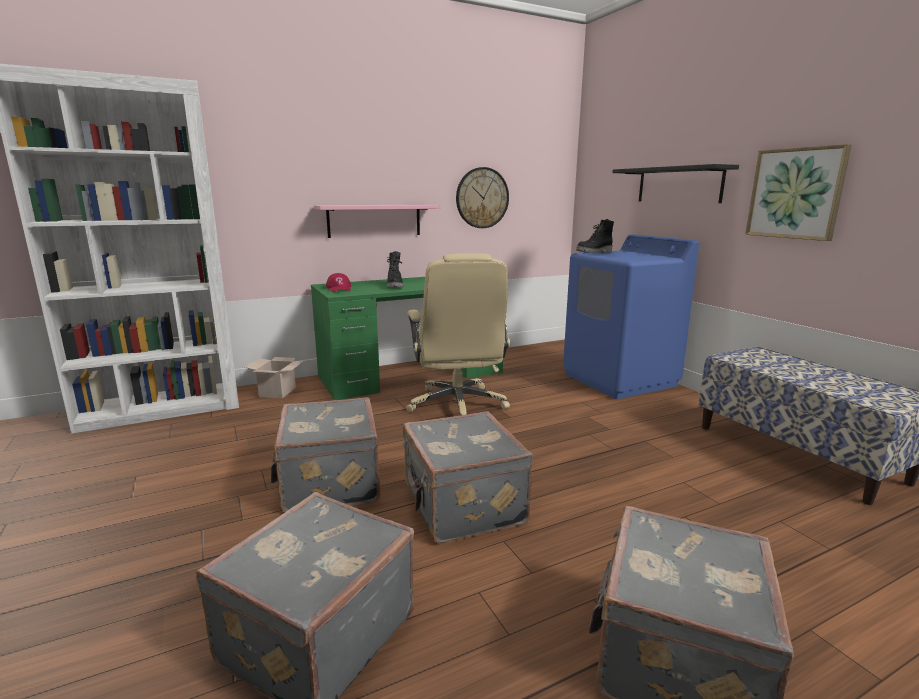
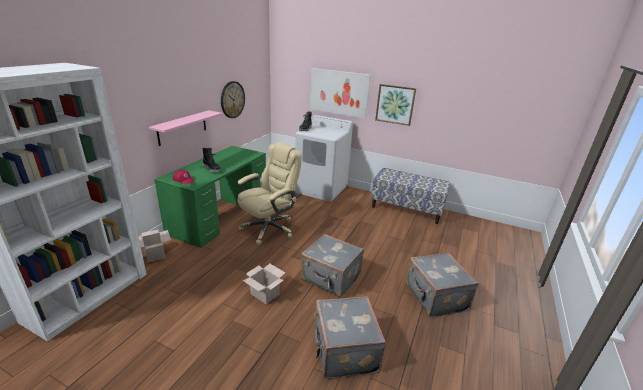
camera: 40 degrees left, 10 degrees up
grey suitcase [271,398,381,512] -> cardboard box [243,264,285,304]
beige office chair [406,253,510,416] -> beige office chair turned 90 degrees counterclockwise [238,142,301,245]
blue washing machine [563,234,699,399] -> white washing machine [295,115,353,202]
black shelf [612,164,739,203] -> picture [310,68,371,118]

